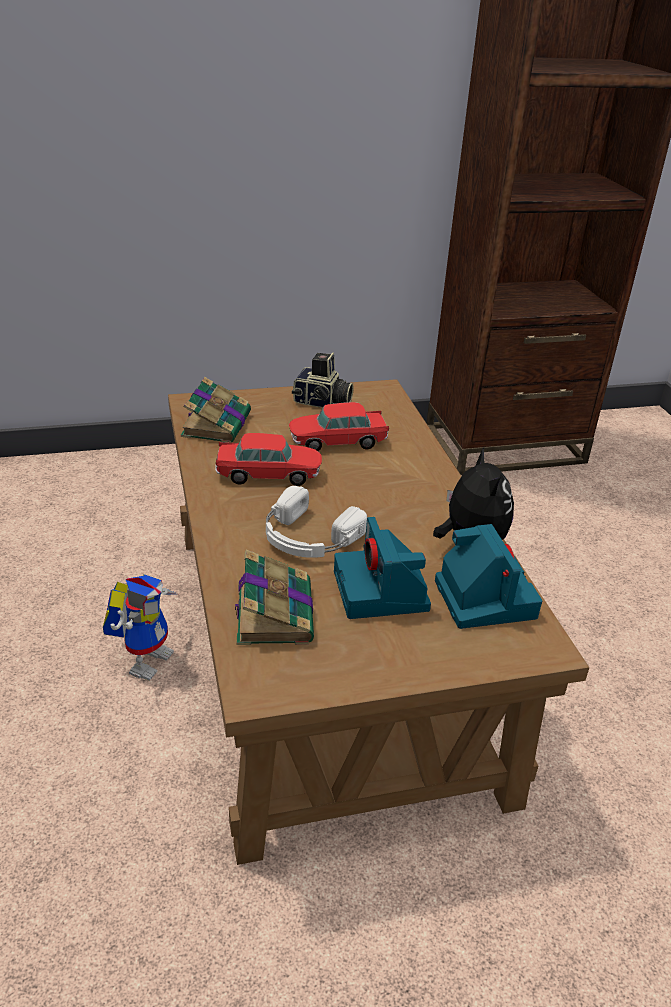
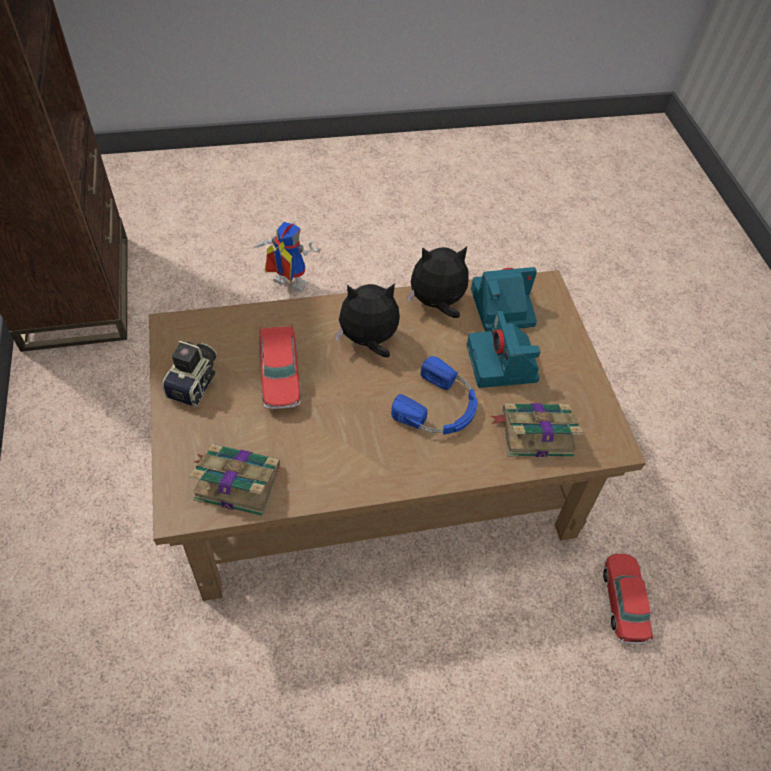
camera: 90 degrees left, 20 degrees up
toy robot [103,574,177,681] -> toy robot moved to [253,222,321,292]
toy car [215,433,322,486] -> toy car moved to [603,554,653,644]
white headphones [266,486,367,558] -> blue headphones [391,356,478,435]
camera [334,517,431,619] -> camera turned 90 degrees clockwise [467,311,540,388]
none -> plush toy [335,283,400,357]

